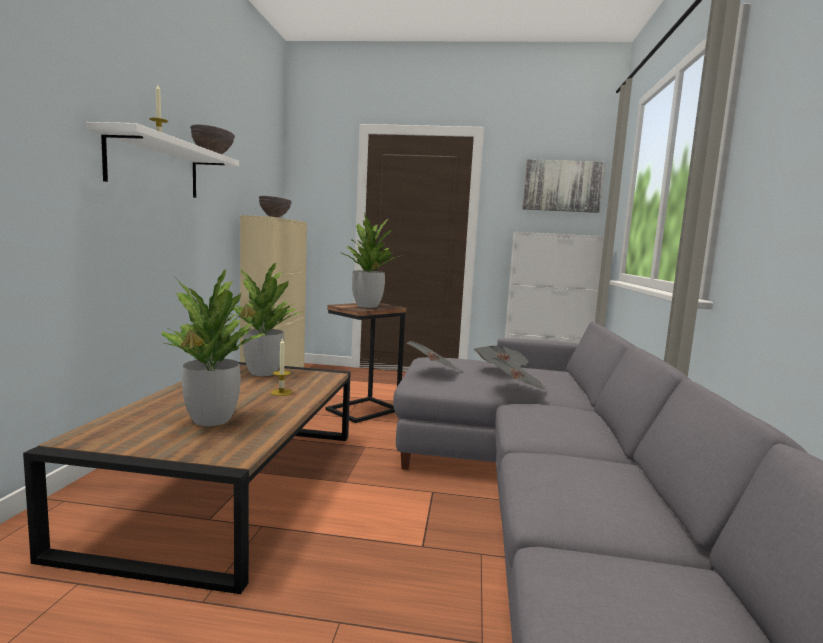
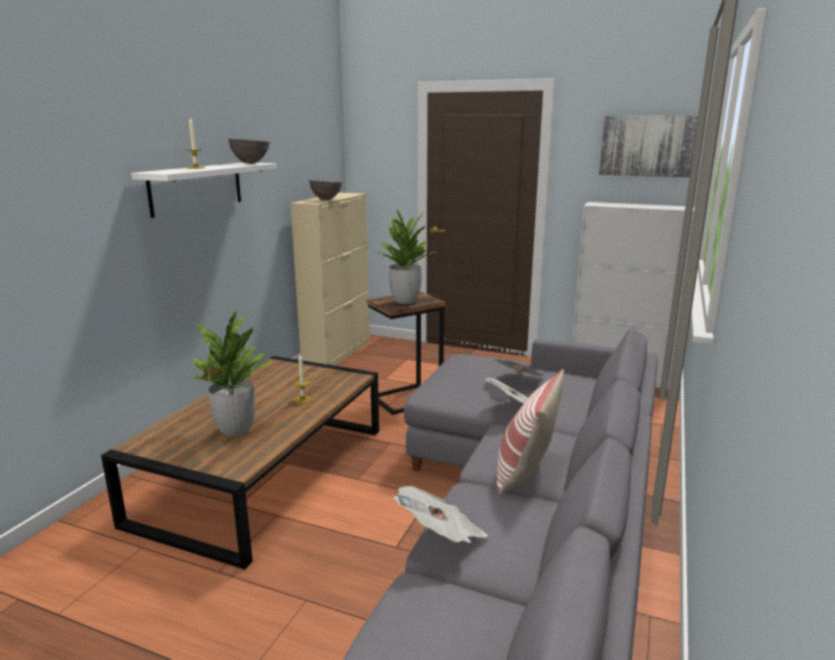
camera: 15 degrees right, 10 degrees up
potted plant [230,263,302,376] -> none
newspaper [407,341,463,371] -> newspaper moved to [393,486,488,543]
none -> pillow [497,369,564,496]

